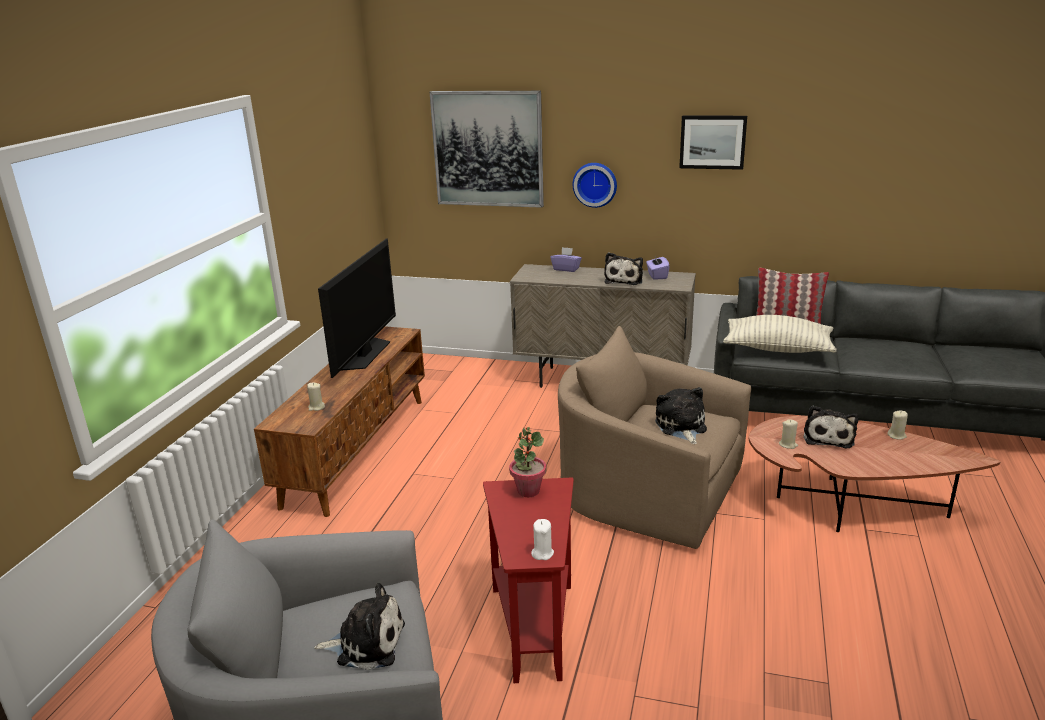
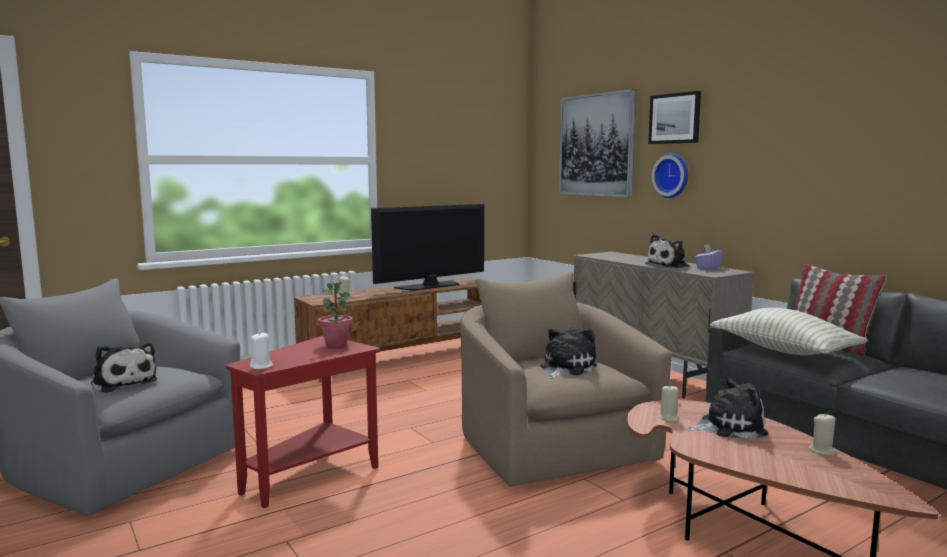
camera: 40 degrees right, 15 degrees down
purple tissue box [551,247,582,272] -> none
picture [679,115,747,170] -> picture moved to [648,91,701,144]
plush toy [803,406,858,449] -> plush toy turned 150 degrees counterclockwise [687,378,768,439]

